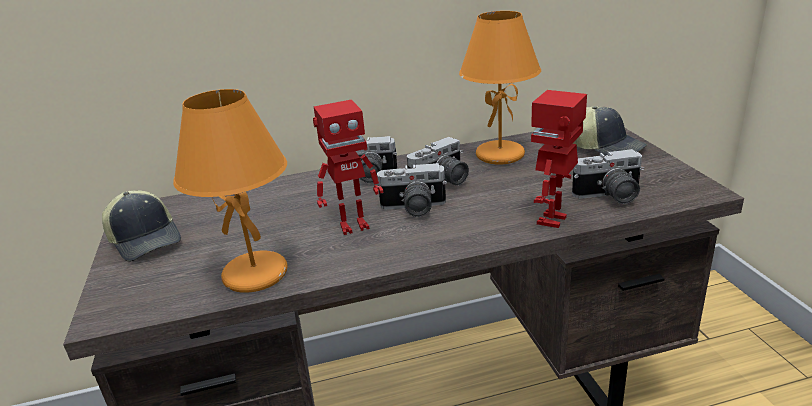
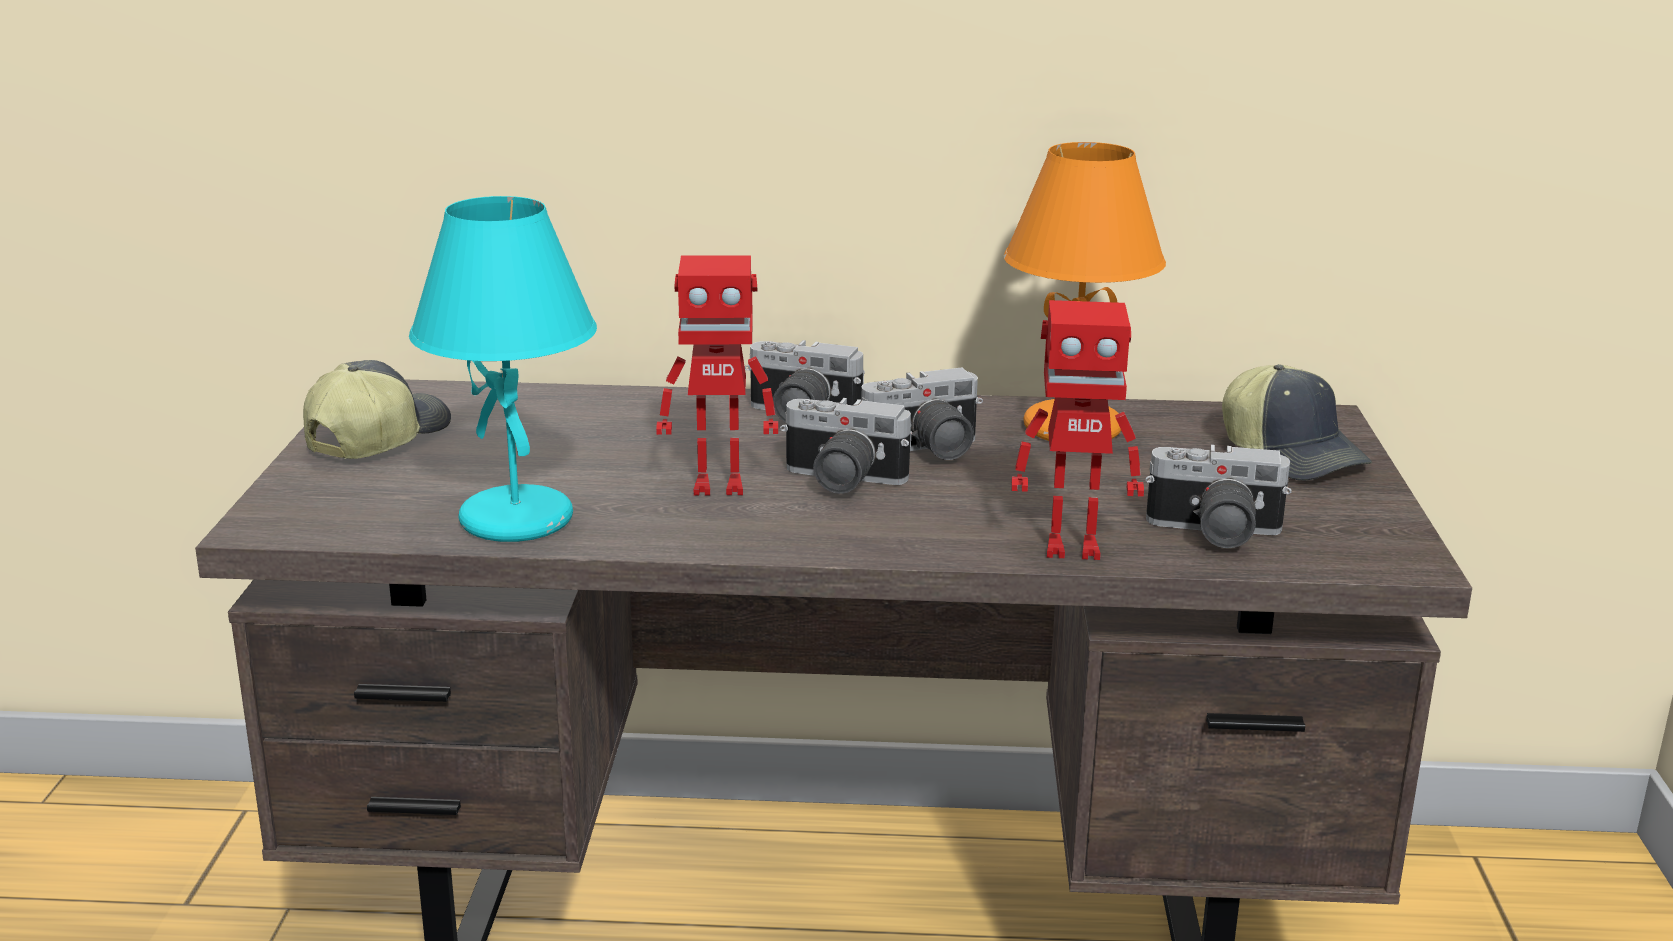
camera: 15 degrees right, 5 degrees down
cap [102,190,181,262] -> cap turned 135 degrees counterclockwise [303,360,451,459]
orange table lamp [173,89,287,293] -> turquoise table lamp [409,196,597,542]
toy robot [531,90,587,228] -> toy robot turned 135 degrees counterclockwise [1012,300,1144,560]

